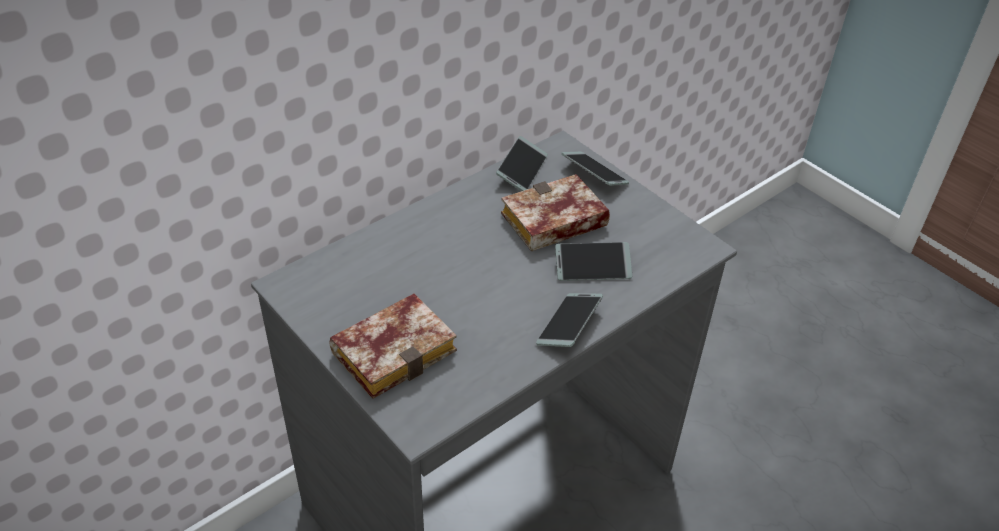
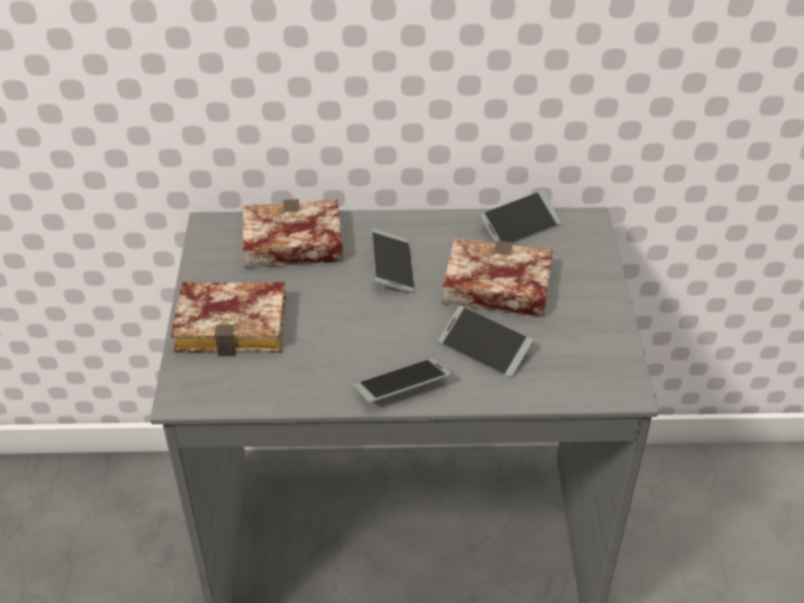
camera: 40 degrees right, 0 degrees up
phone [561,152,629,186] -> phone moved to [371,228,415,293]
none -> book [243,199,344,268]

